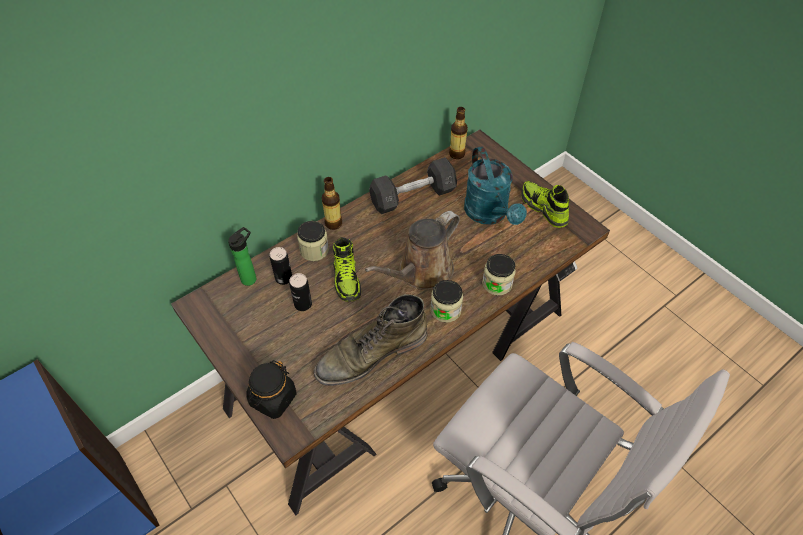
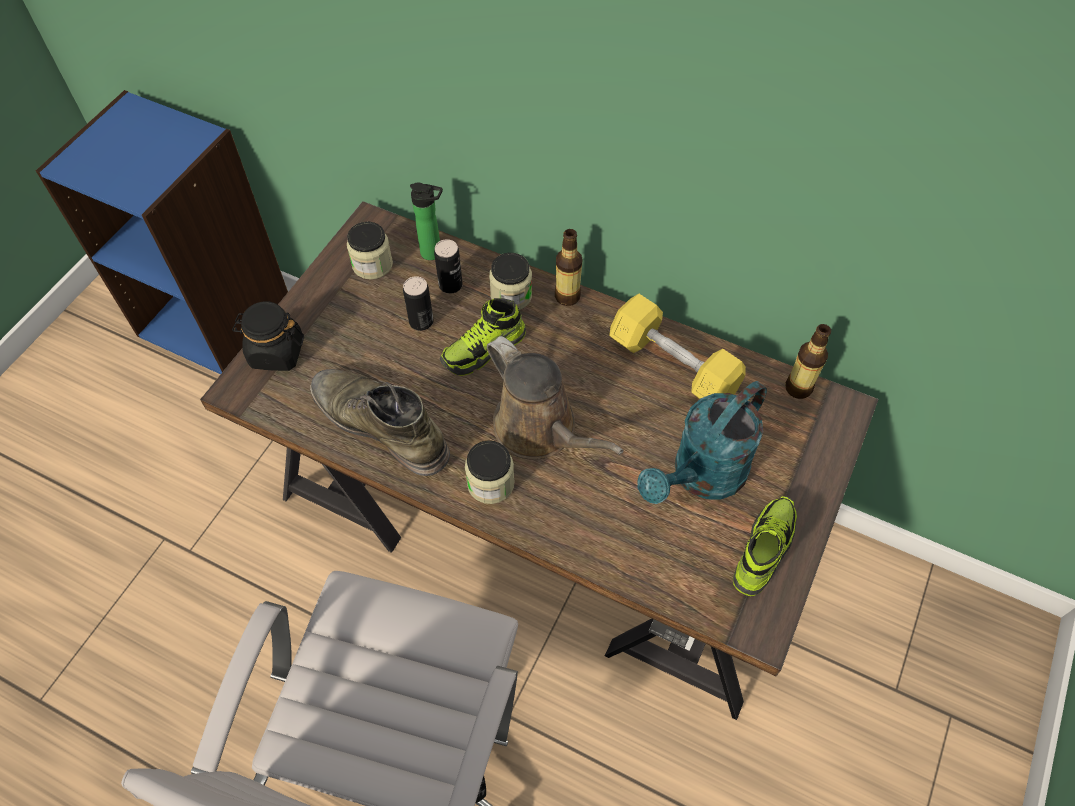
camera: 65 degrees right, 5 degrees up
brown watering can [365,211,460,290] -> brown watering can turned 150 degrees counterclockwise [487,336,624,460]
grey dumbbell [369,157,457,214] -> yellow dumbbell [609,294,746,399]
jar [482,254,516,296] -> jar moved to [347,221,393,280]

